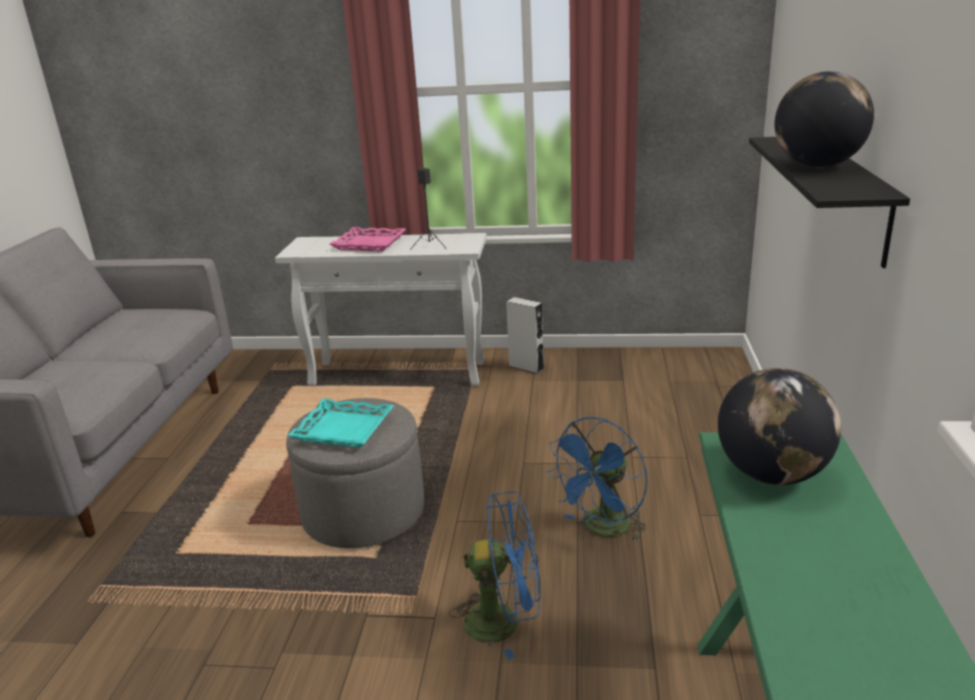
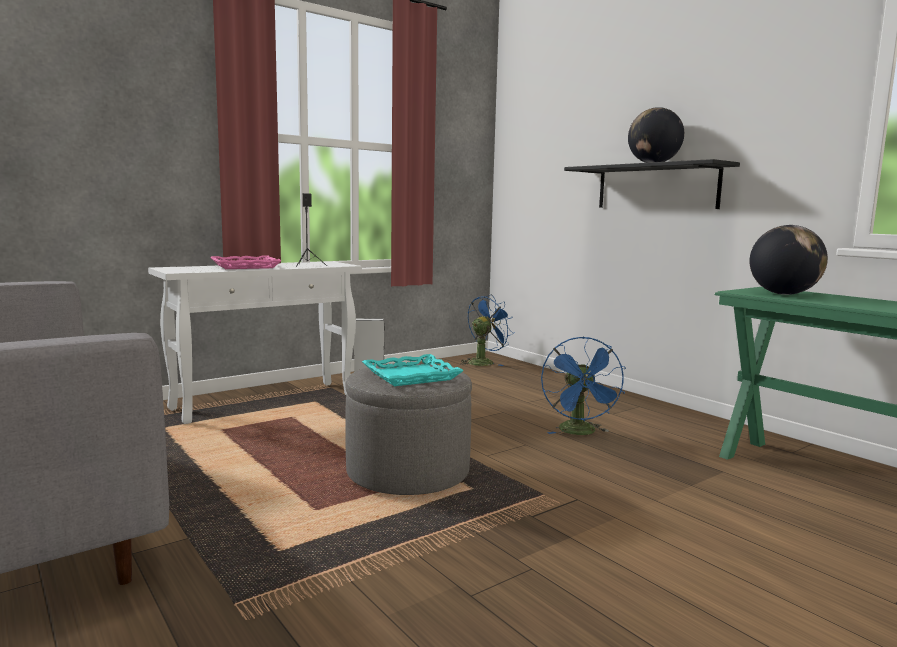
camera: 45 degrees left, 15 degrees down
blue fan [449,491,540,660] -> blue fan moved to [461,295,515,366]

